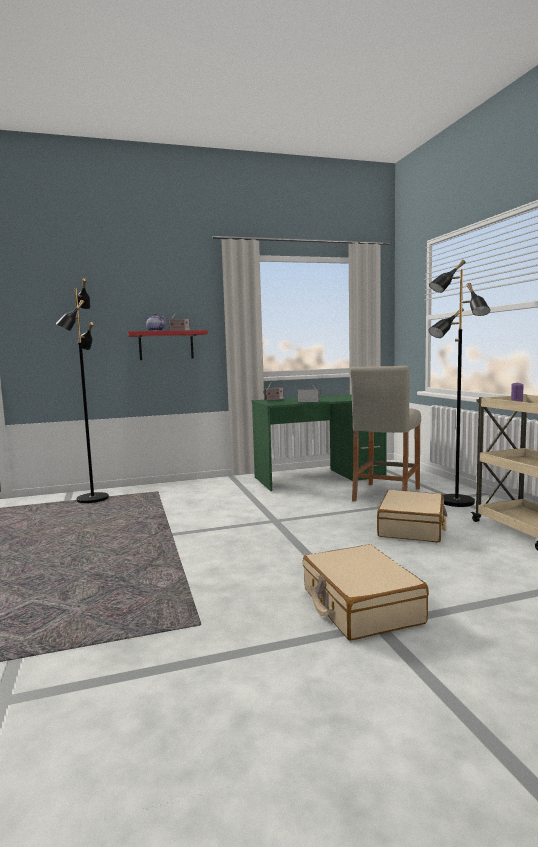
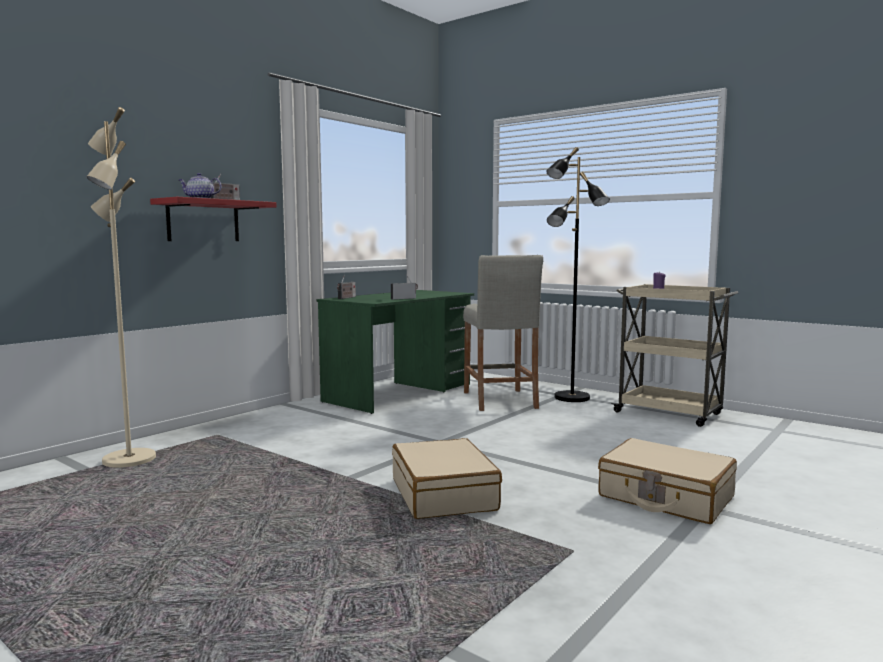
camera: 35 degrees left, 0 degrees up
black floor lamp [56,278,109,503] -> beige floor lamp [86,107,156,468]
beige suitcase [377,490,447,542] -> beige suitcase moved to [392,438,502,519]

